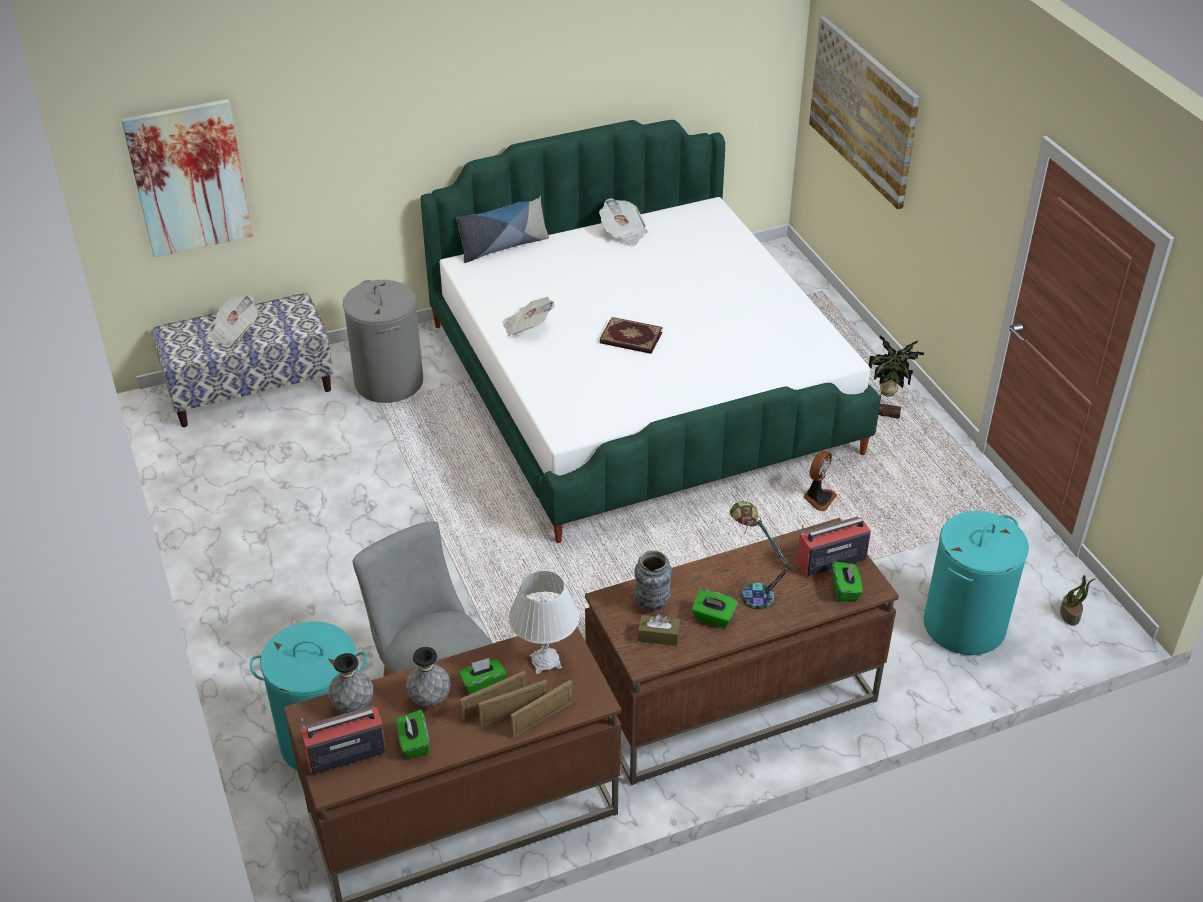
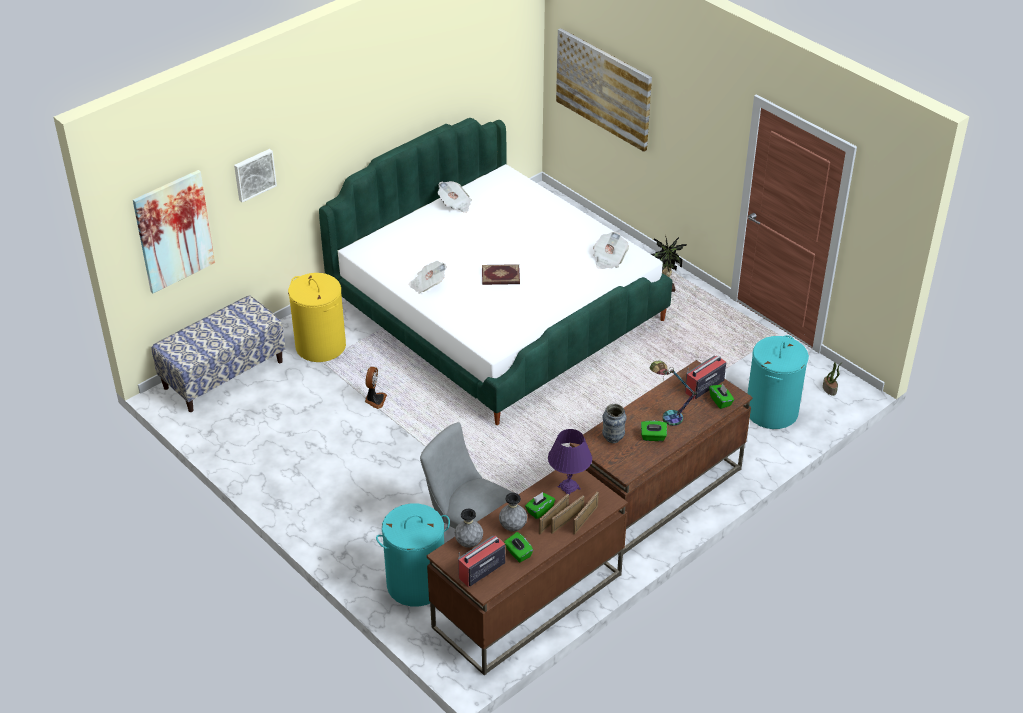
camera: 20 degrees left, 0 degrees up
newspaper [208,295,258,345] -> newspaper moved to [593,232,629,269]
grey laundry basket [343,280,423,403] -> yellow laundry basket [288,273,346,362]
pillow [456,195,549,263] -> none
white table lamp [509,571,579,674] -> purple table lamp [548,429,592,495]
brown tissue box [638,614,680,646] -> none
fan [803,450,837,511] -> fan moved to [365,367,387,409]
none -> picture [234,149,277,203]

